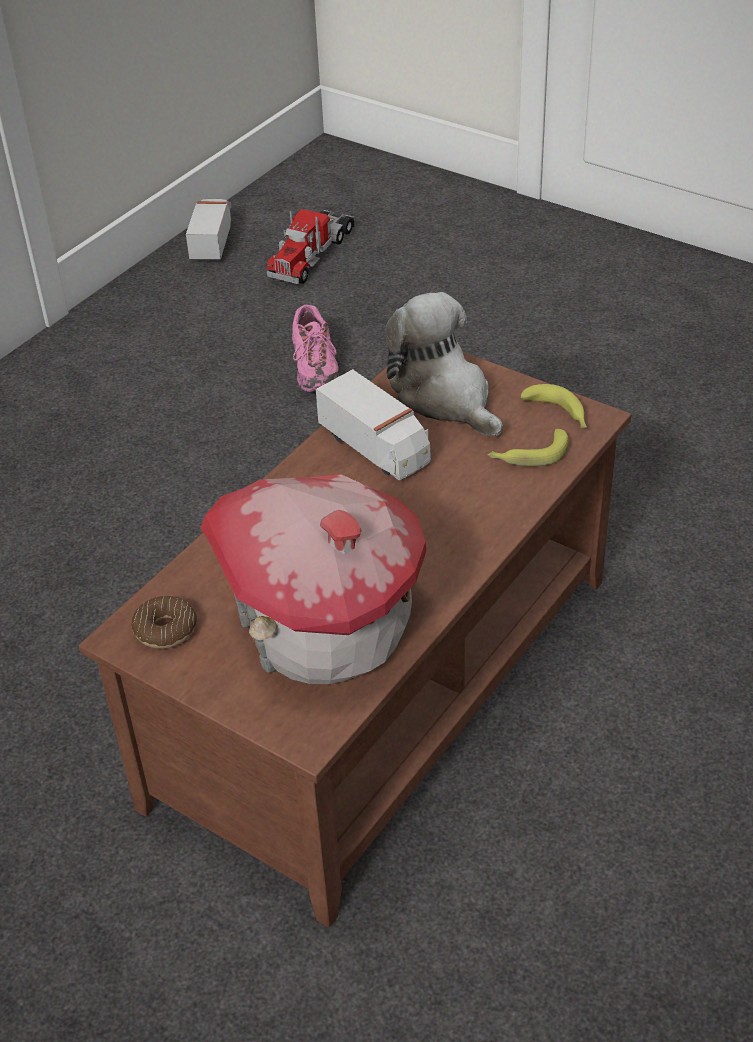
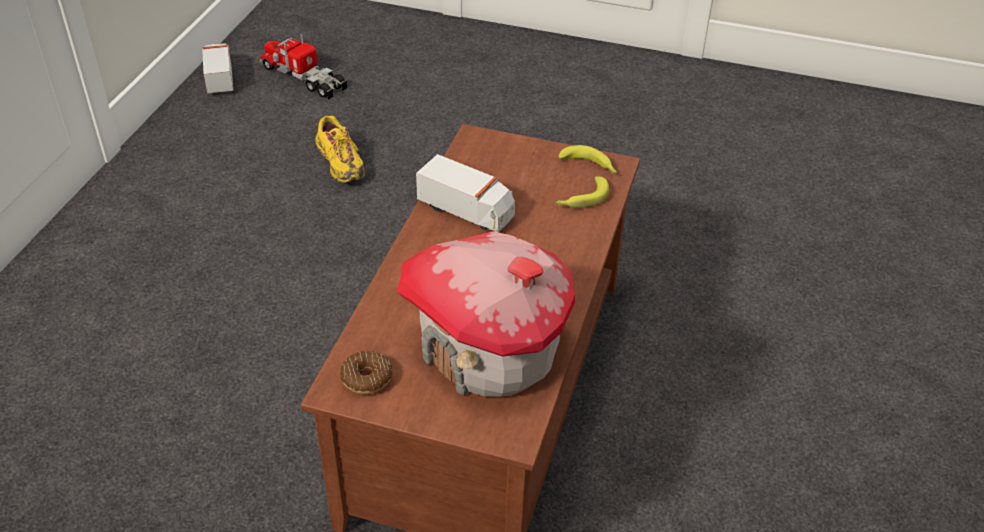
camera: 20 degrees left, 0 degrees up
toy truck [267,209,355,284] -> toy truck turned 120 degrees clockwise [260,34,347,100]
pink shoe [292,304,339,392] -> yellow shoe [315,116,365,183]
plush toy [385,292,503,436] -> none

